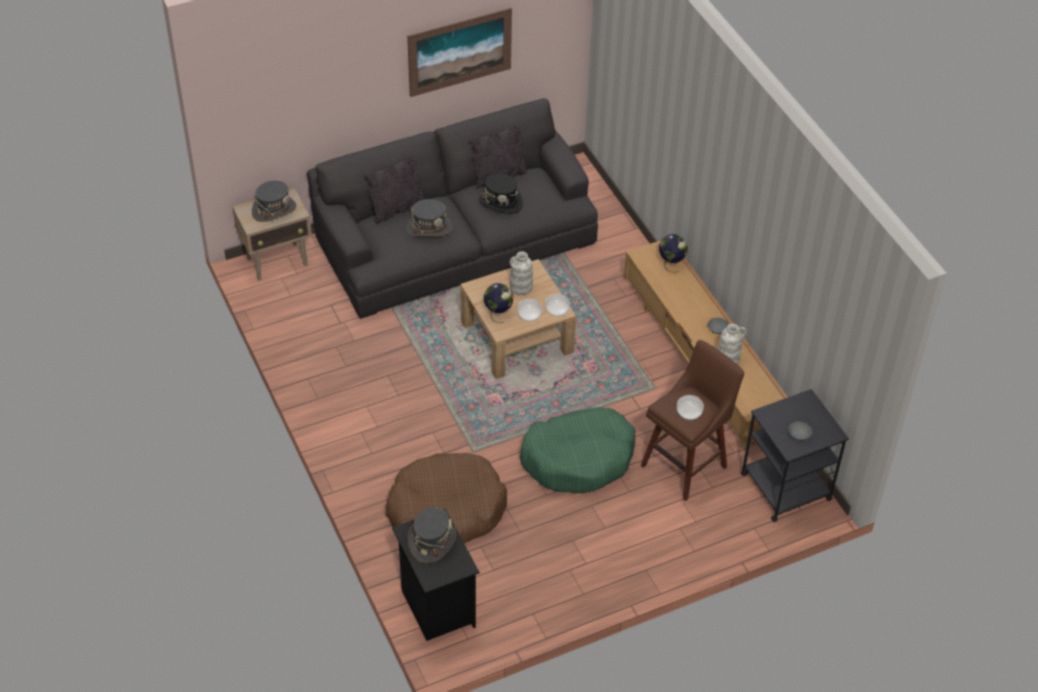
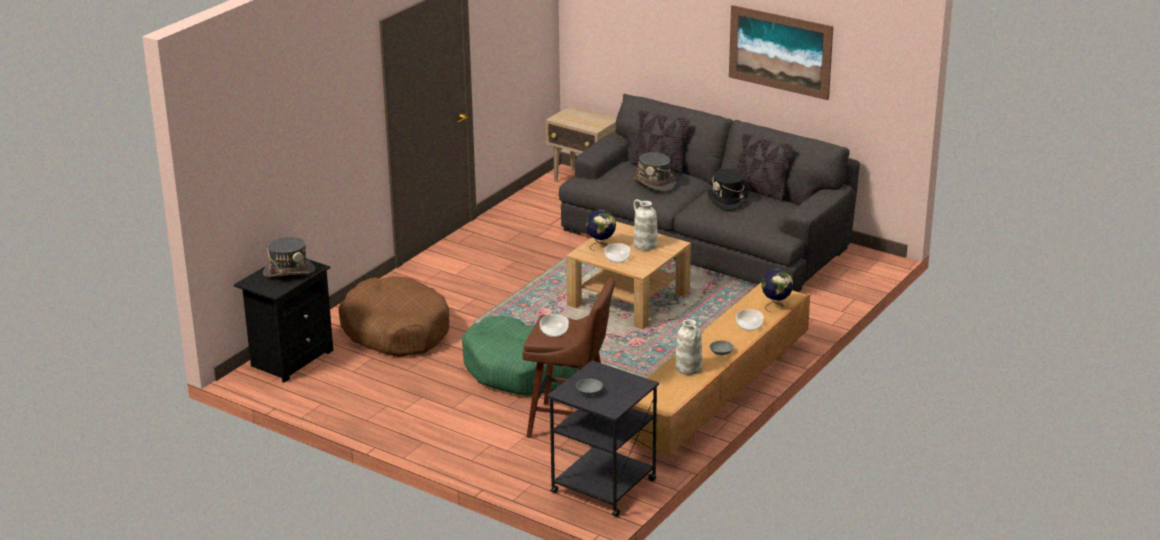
camera: 60 degrees right, 20 degrees down
grey hat [252,180,297,222] -> none
bowl [545,294,570,316] -> bowl moved to [736,309,764,331]

